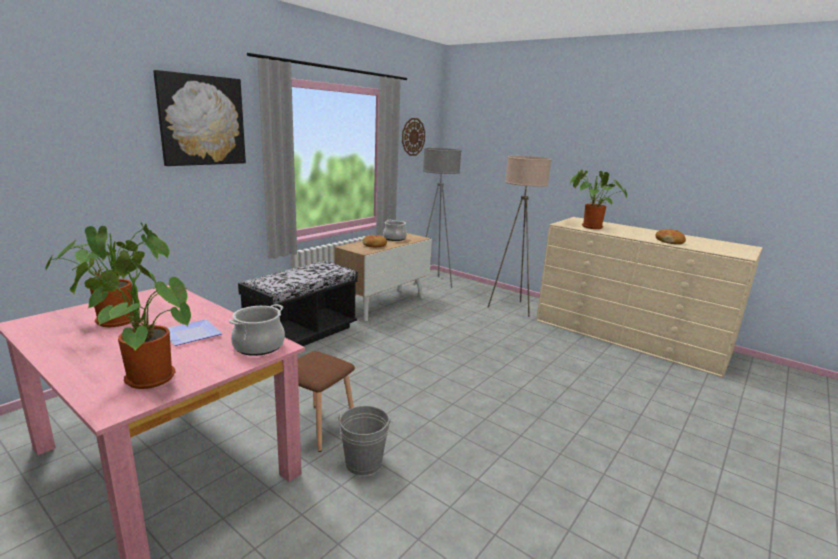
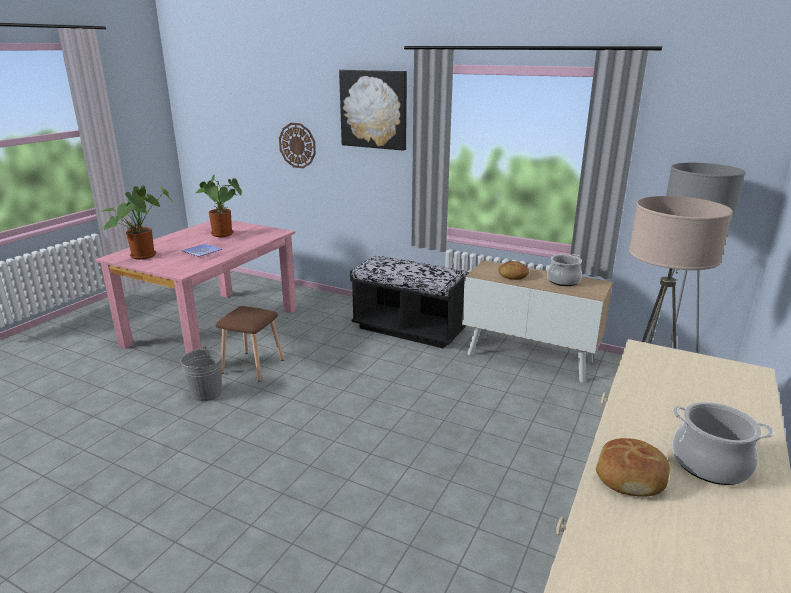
camera: 80 degrees right, 5 degrees up
cooking pot [228,304,285,356] -> cooking pot moved to [672,402,774,485]
wall clock [402,118,425,156] -> wall clock moved to [279,123,316,168]
potted plant [570,170,627,229] -> none

